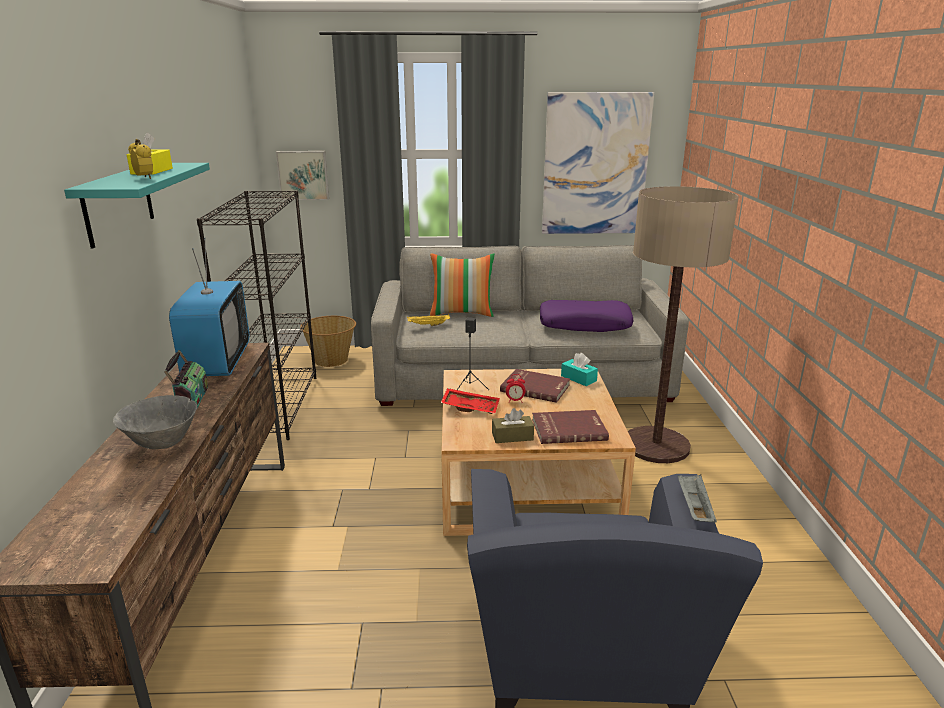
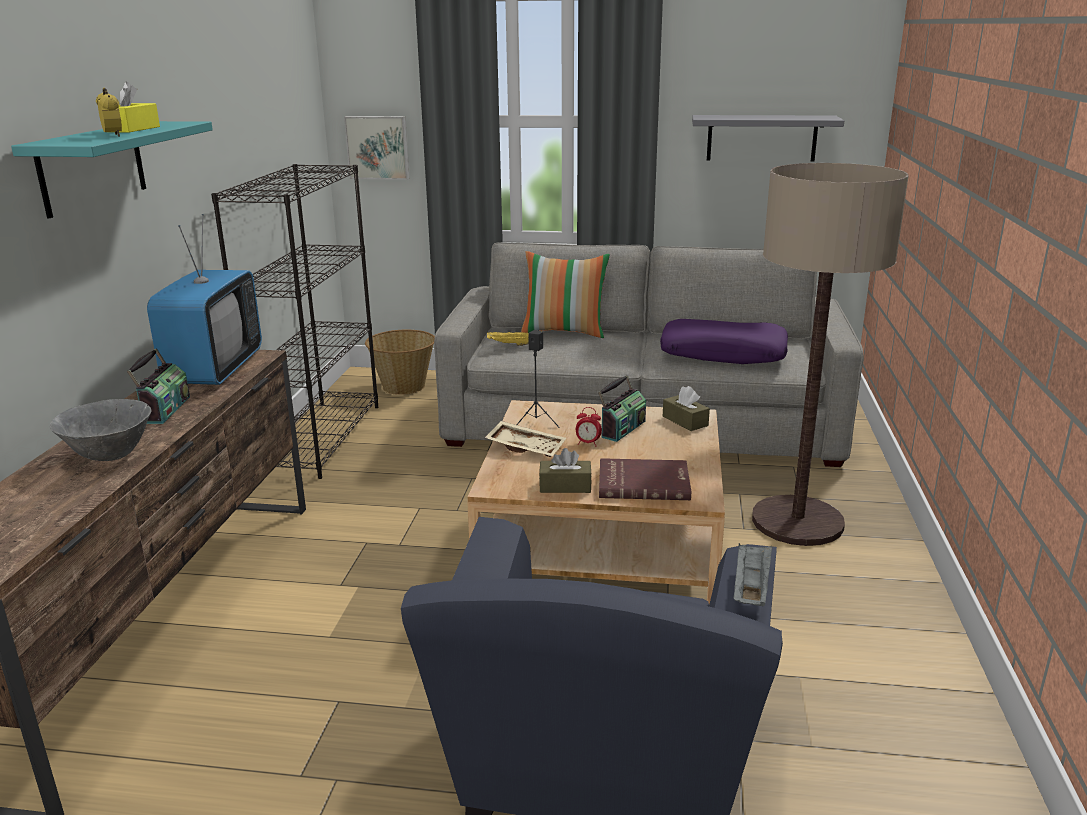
camera: 10 degrees right, 0 degrees up
red tray [441,388,500,414] -> beige tray [485,421,566,457]
red book [500,369,570,403] -> radio [598,375,646,442]
picture [542,92,654,234] -> grey shelf [692,115,844,162]
turquoise tissue box [561,353,598,386] -> brown tissue box [663,386,710,431]

